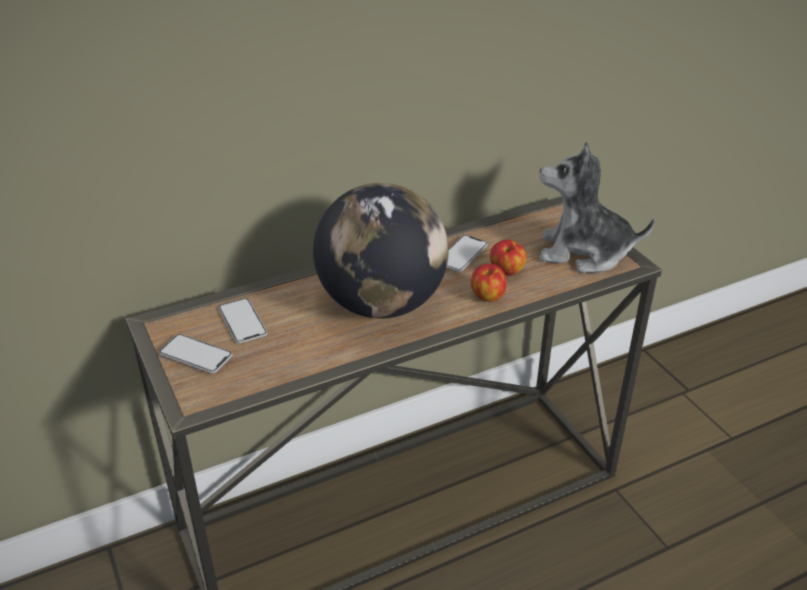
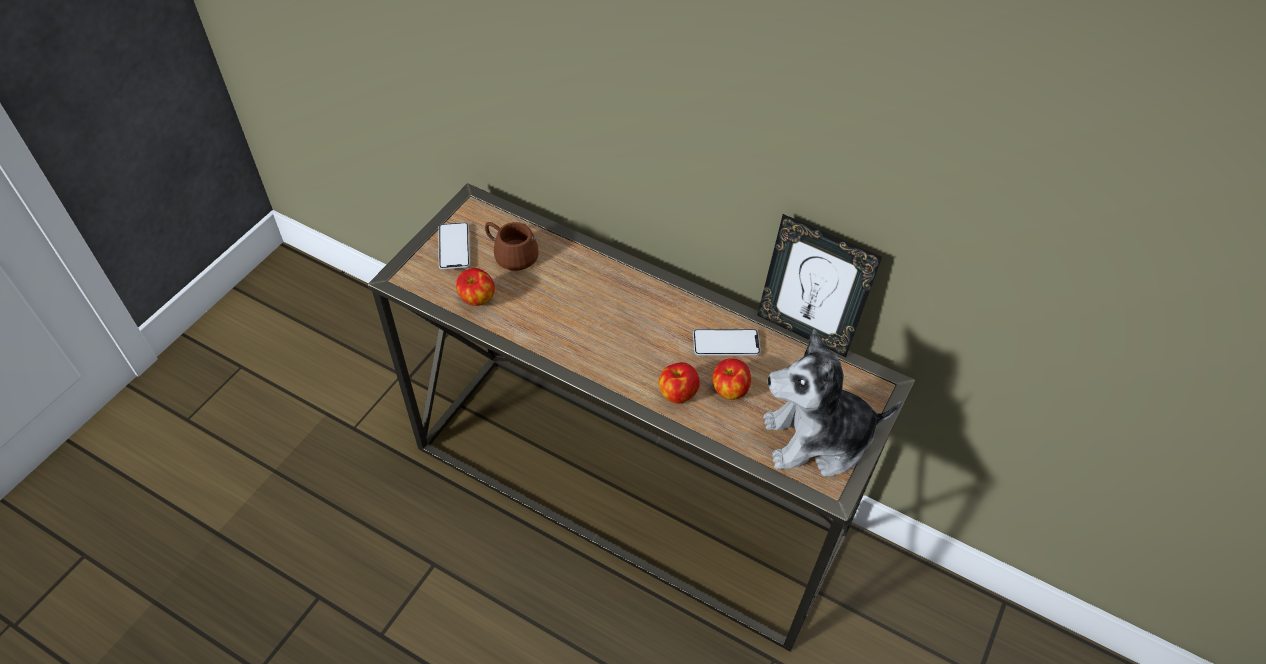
camera: 55 degrees right, 15 degrees up
phone [218,298,267,344] -> brown mug [485,222,538,271]
globe [313,183,449,319] -> none
plush toy [539,142,655,273] -> plush toy turned 75 degrees counterclockwise [763,330,902,477]
none -> apple [456,268,495,306]
none -> picture frame [757,214,882,357]

